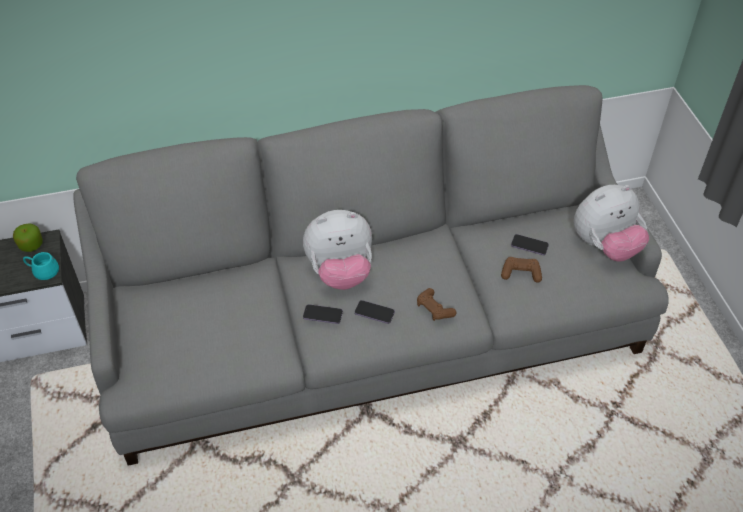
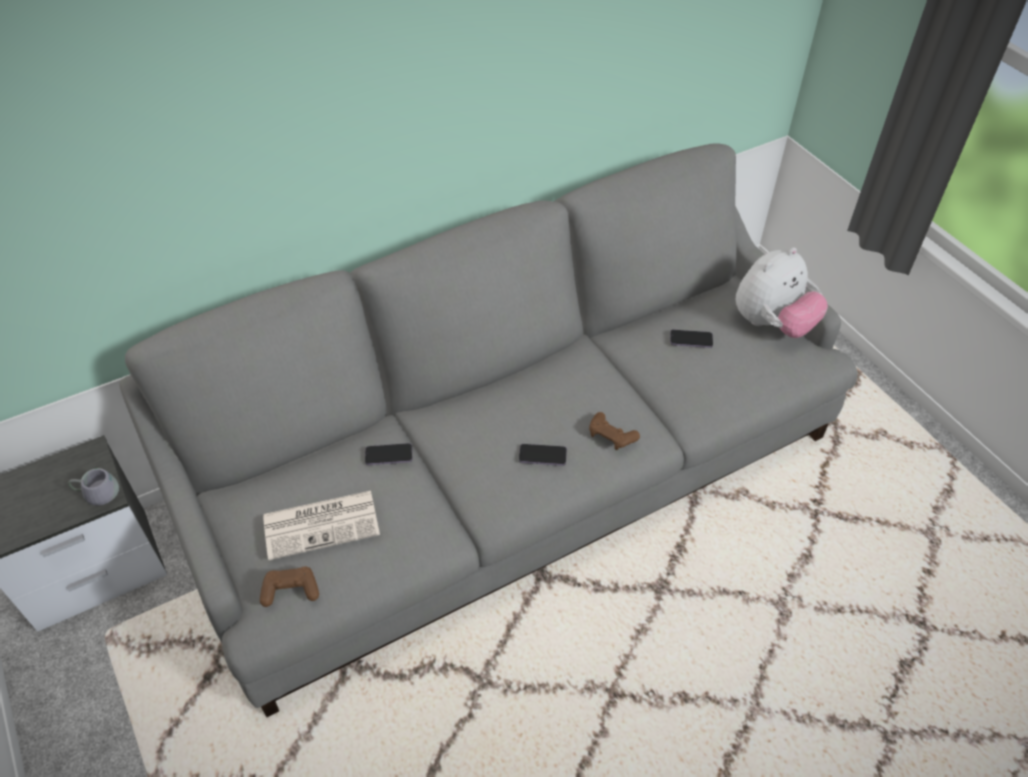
camera: 15 degrees left, 0 degrees up
apple [13,224,43,252] -> none
turquoise mug [23,252,59,280] -> grey mug [68,468,119,506]
plush toy [303,210,372,290] -> none
phone [303,304,343,324] -> phone moved to [365,443,412,465]
brown game controller [501,257,542,283] -> brown game controller moved to [260,566,319,607]
none -> newspaper [263,491,380,560]

